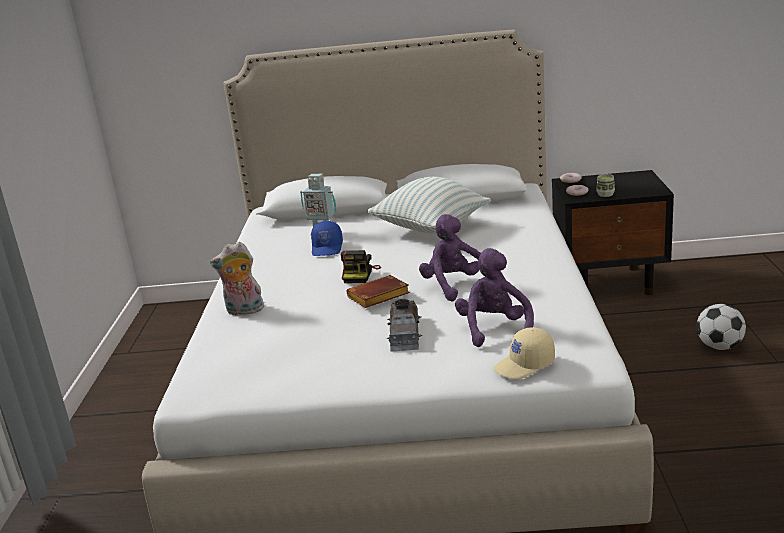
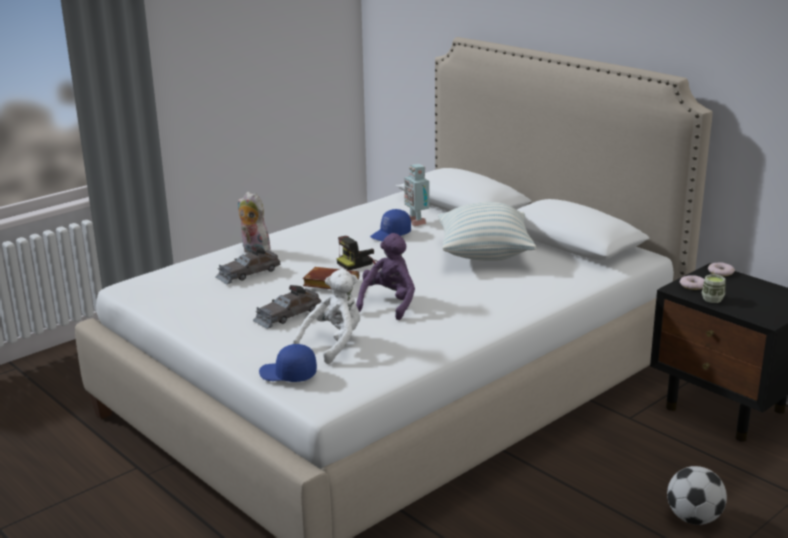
camera: 45 degrees right, 0 degrees up
purple plush toy [455,248,534,347] -> white plush toy [292,269,360,364]
beige cap [494,327,555,379] -> blue cap [259,344,317,382]
none -> grey toy car [216,246,280,284]

